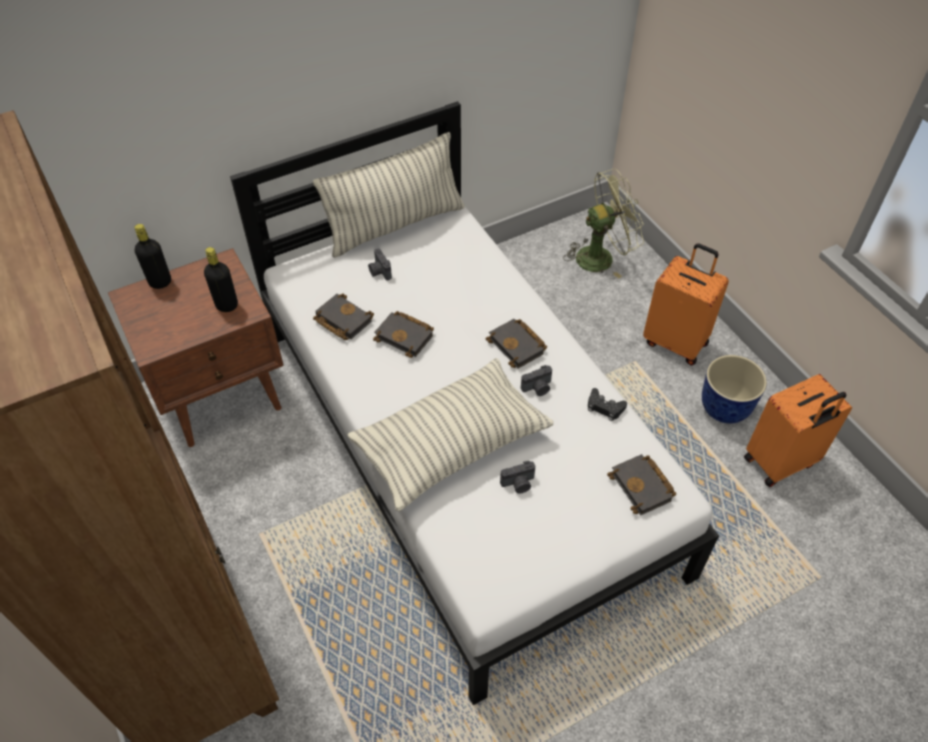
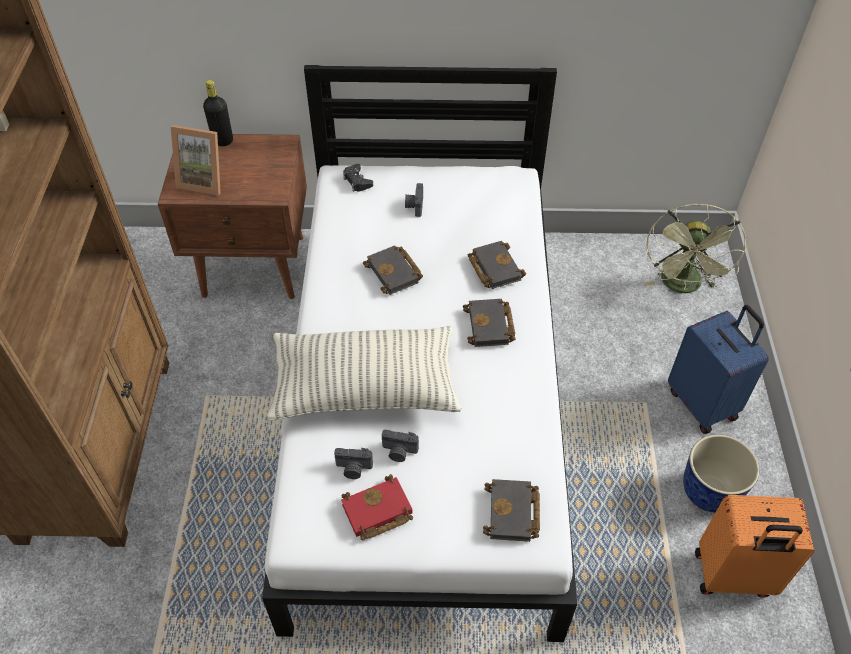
camera: 30 degrees right, 0 degrees up
black bottle [204,247,238,312] -> none
pillow [313,132,465,258] -> none
black book [313,293,374,340] -> black book moved to [468,241,526,289]
camera [521,365,552,396] -> camera moved to [334,448,373,479]
green fan [563,168,644,278] -> green fan turned 90 degrees clockwise [645,204,747,293]
black game controller [588,388,627,421] -> black game controller moved to [343,164,373,192]
orange suitcase [643,243,729,365] -> blue suitcase [668,305,769,434]
none -> picture frame [171,125,221,195]
none -> red book [341,474,413,541]

